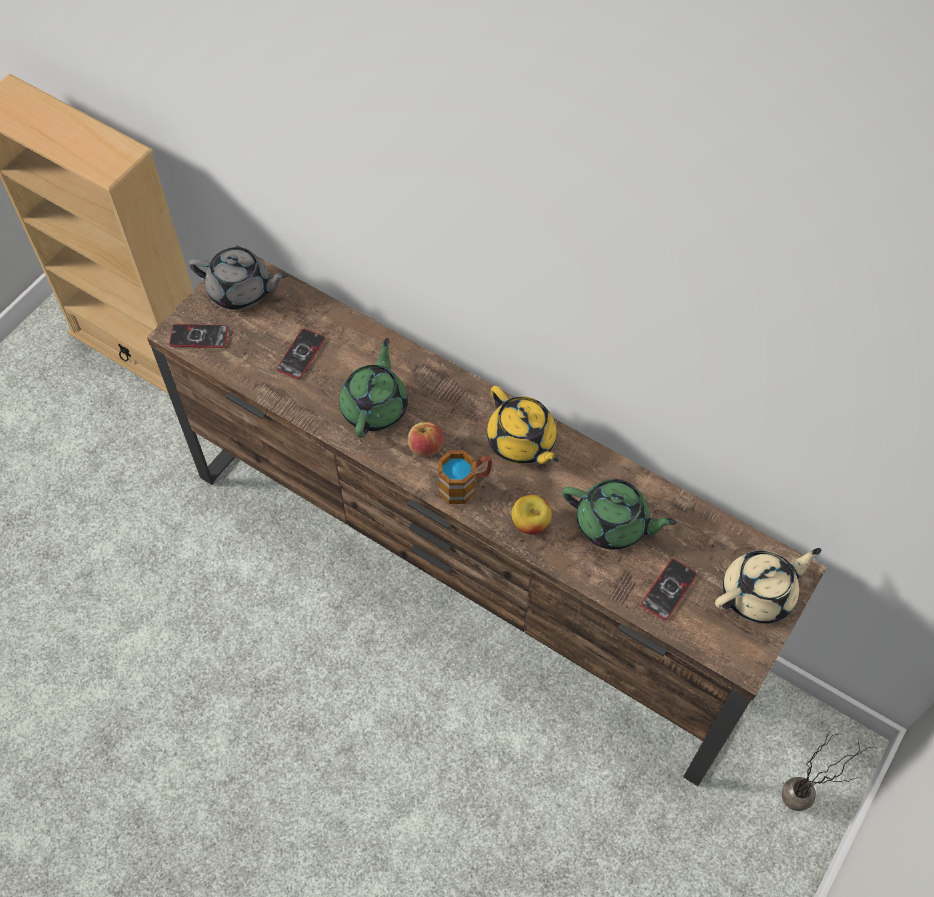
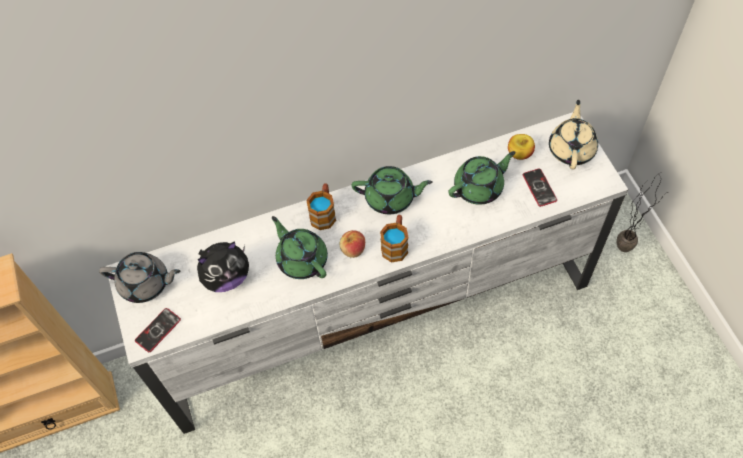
camera: 50 degrees left, 0 degrees up
brown tv stand [147,246,827,786] -> white tv stand [106,112,628,434]
grey teapot [189,247,288,310] -> grey teapot turned 45 degrees clockwise [99,252,181,303]
phone [277,329,325,379] -> plush toy [197,241,249,292]
yellow teapot [487,386,559,464] -> green teapot [352,166,433,214]
apple [511,495,552,535] -> apple moved to [508,134,535,160]
none -> mug [306,183,336,230]

